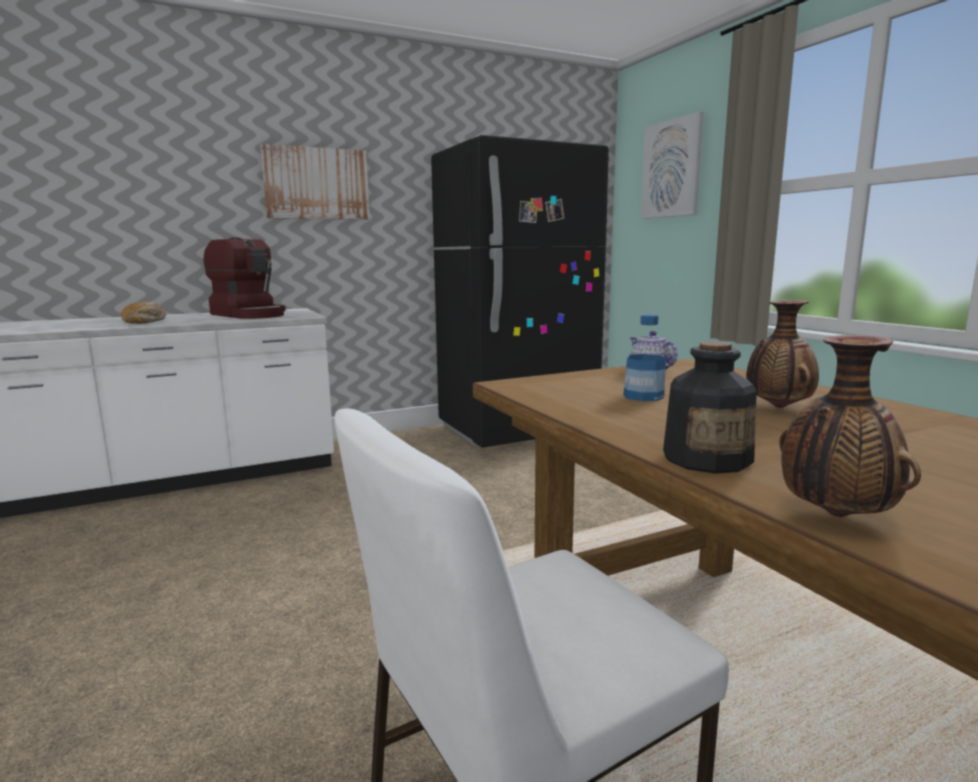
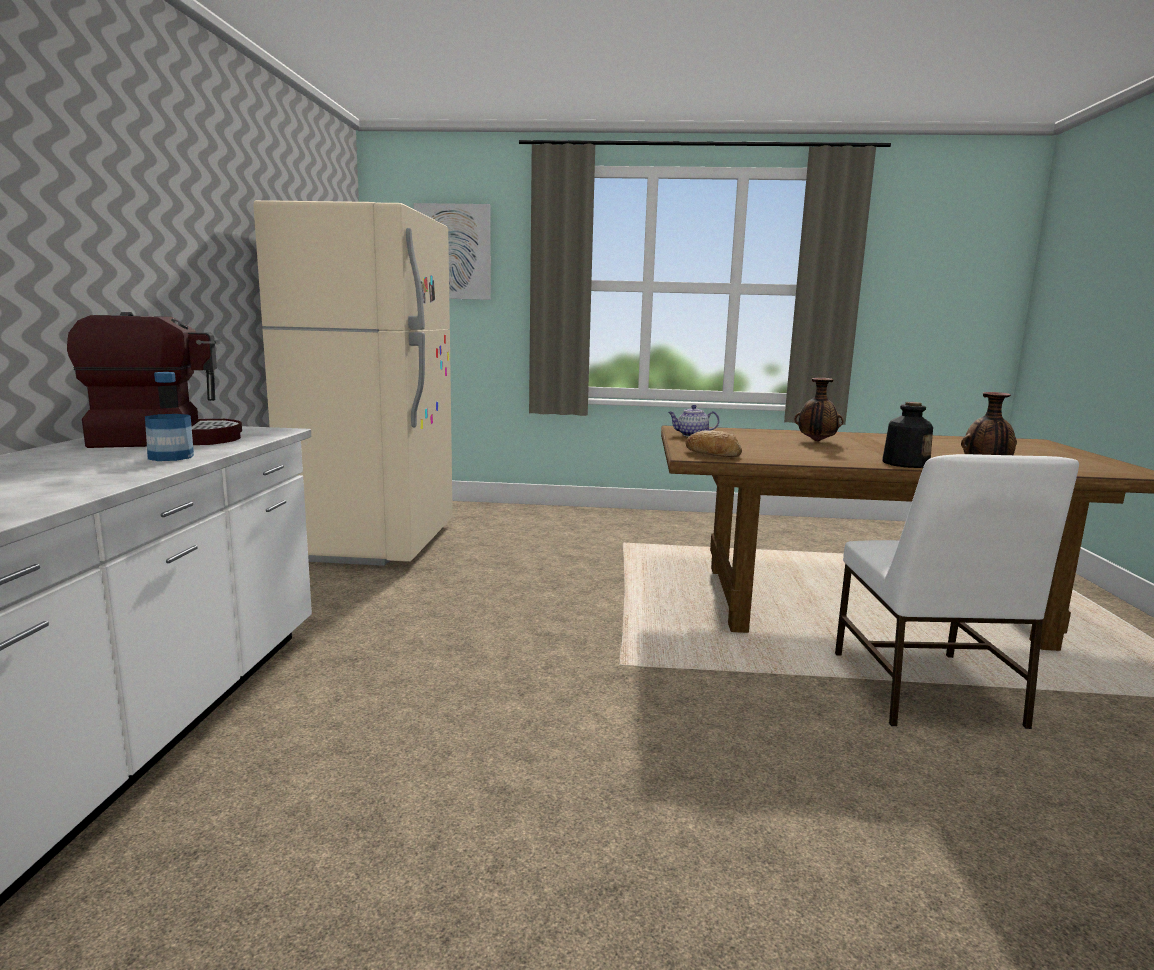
camera: 60 degrees left, 0 degrees up
bread [121,302,166,324] -> bread moved to [685,431,742,457]
picture [260,144,370,220] -> none
black fridge [431,135,609,448] -> beige fridge [254,200,453,566]
bottle [623,314,666,401] -> bottle moved to [145,372,194,461]

